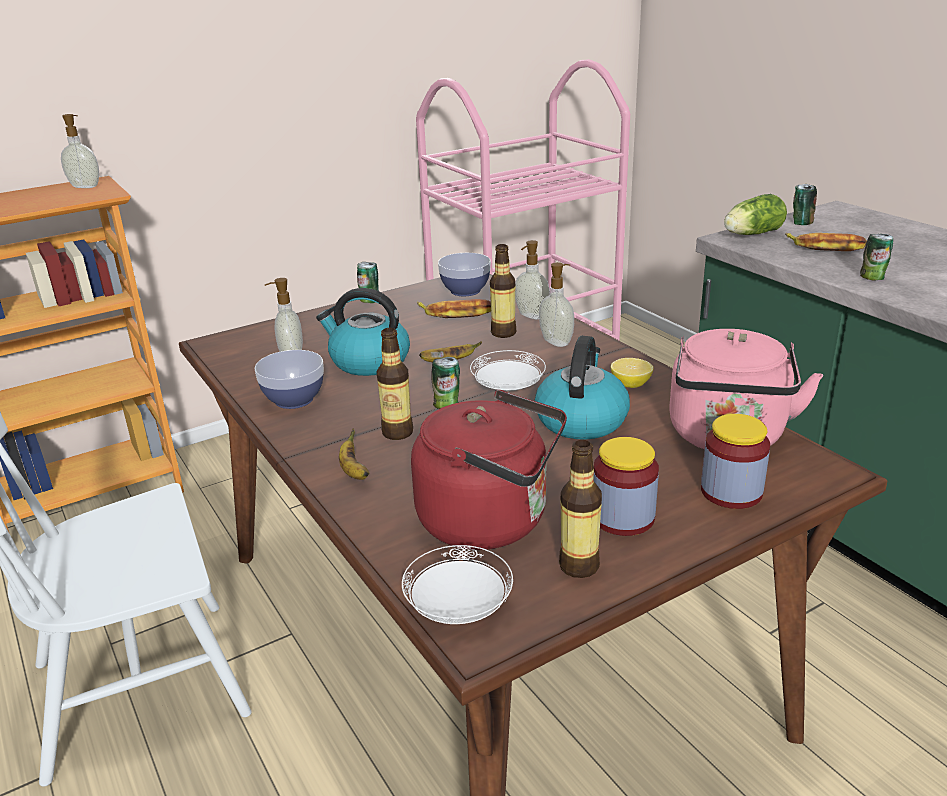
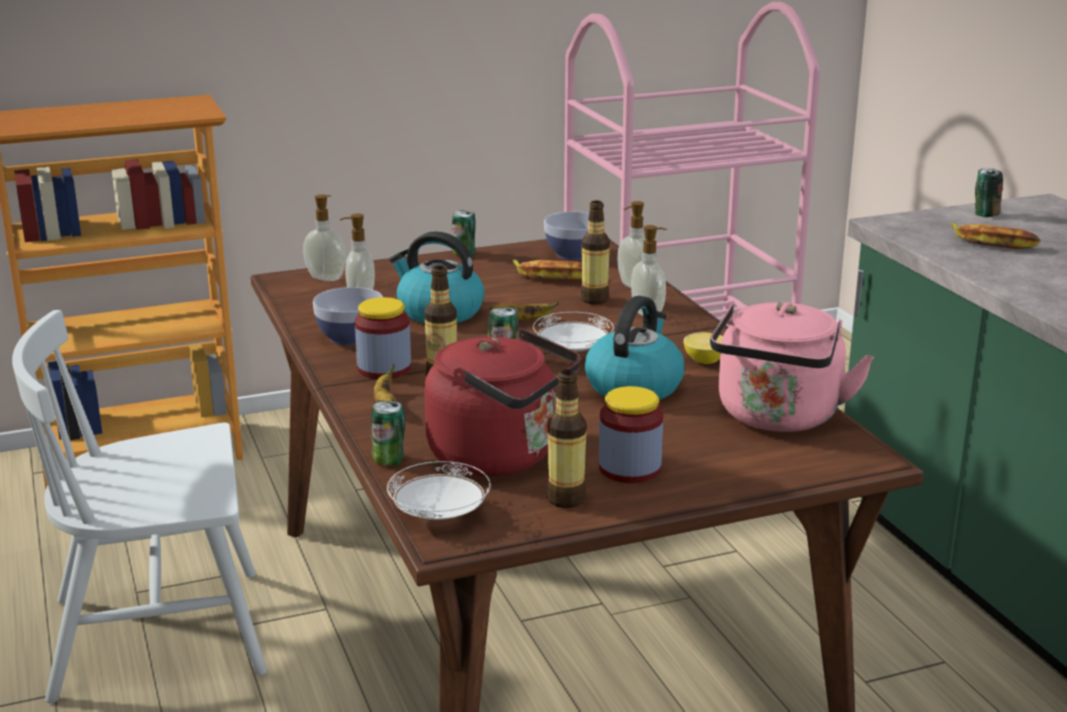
camera: 10 degrees right, 5 degrees down
soap dispenser [61,114,99,188] -> soap dispenser moved to [303,194,346,281]
jar [701,414,770,509] -> jar moved to [355,297,411,379]
lettuce [724,194,787,235] -> none
can [860,234,893,281] -> can moved to [371,401,405,465]

